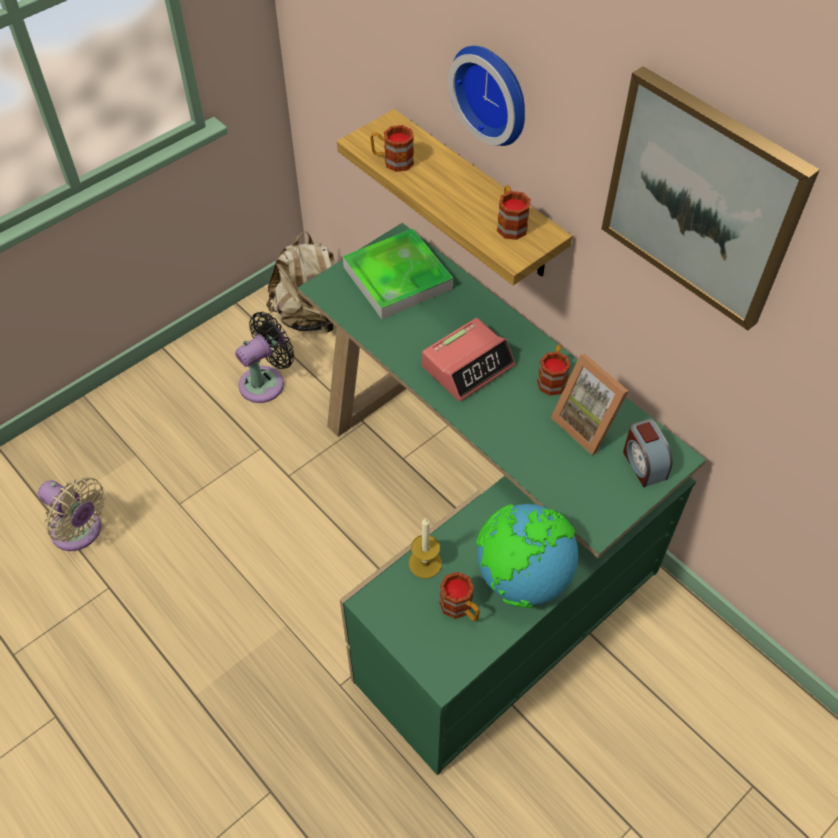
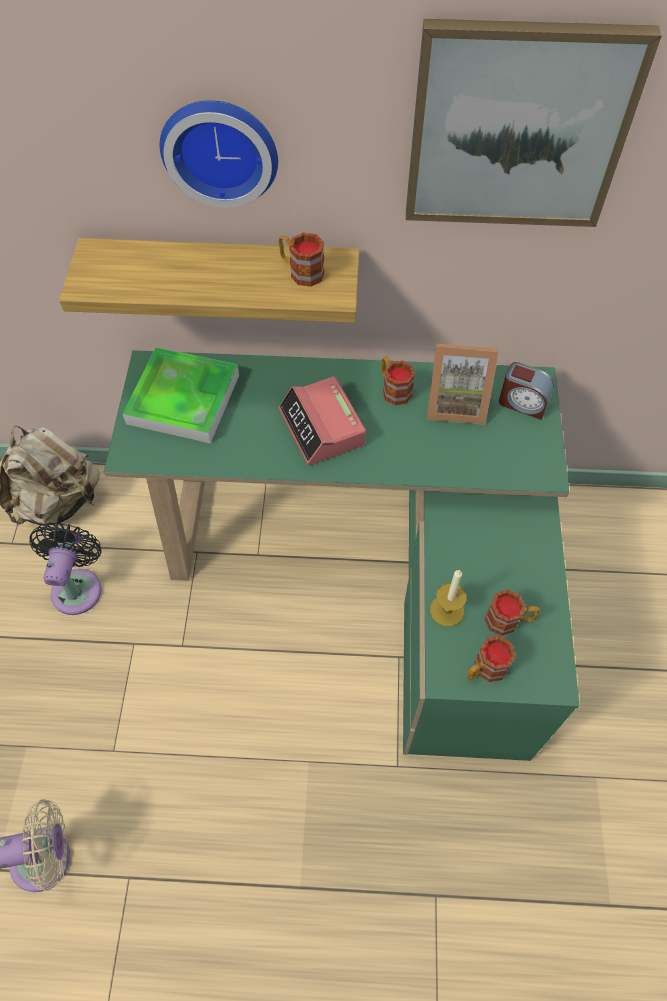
camera: 45 degrees left, 5 degrees up
mug [370,125,414,172] -> mug moved to [467,636,516,682]
alarm clock [422,318,515,402] -> alarm clock turned 150 degrees clockwise [279,376,366,465]
globe [476,504,578,608] -> none

